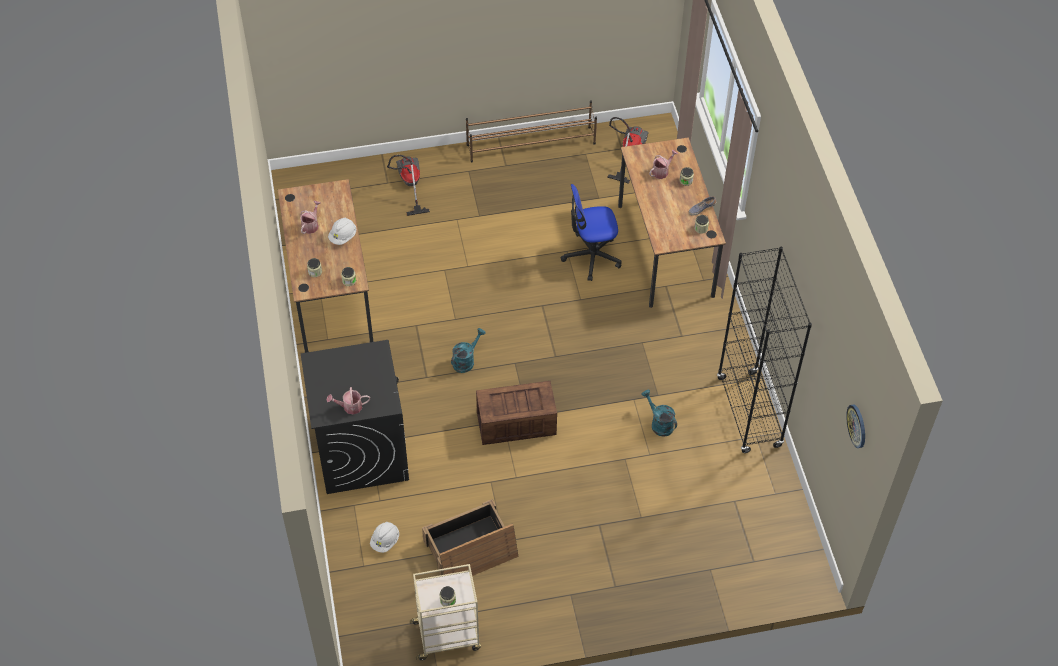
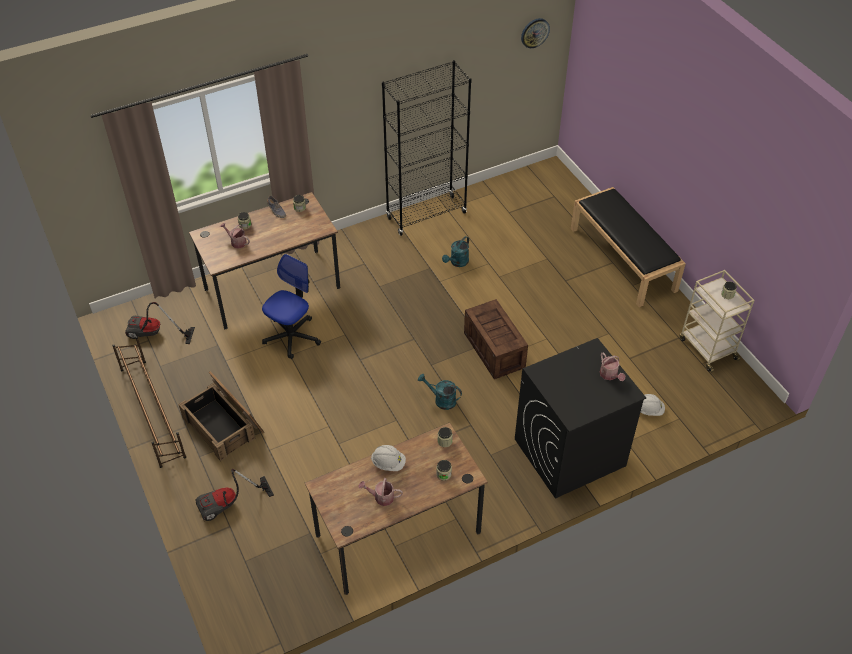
camera: 105 degrees left, 5 degrees down
crate [422,499,519,576] -> crate moved to [178,371,264,461]
office chair [561,184,622,281] -> office chair turned 120 degrees counterclockwise [262,254,321,359]
none -> black bench [571,187,686,307]

